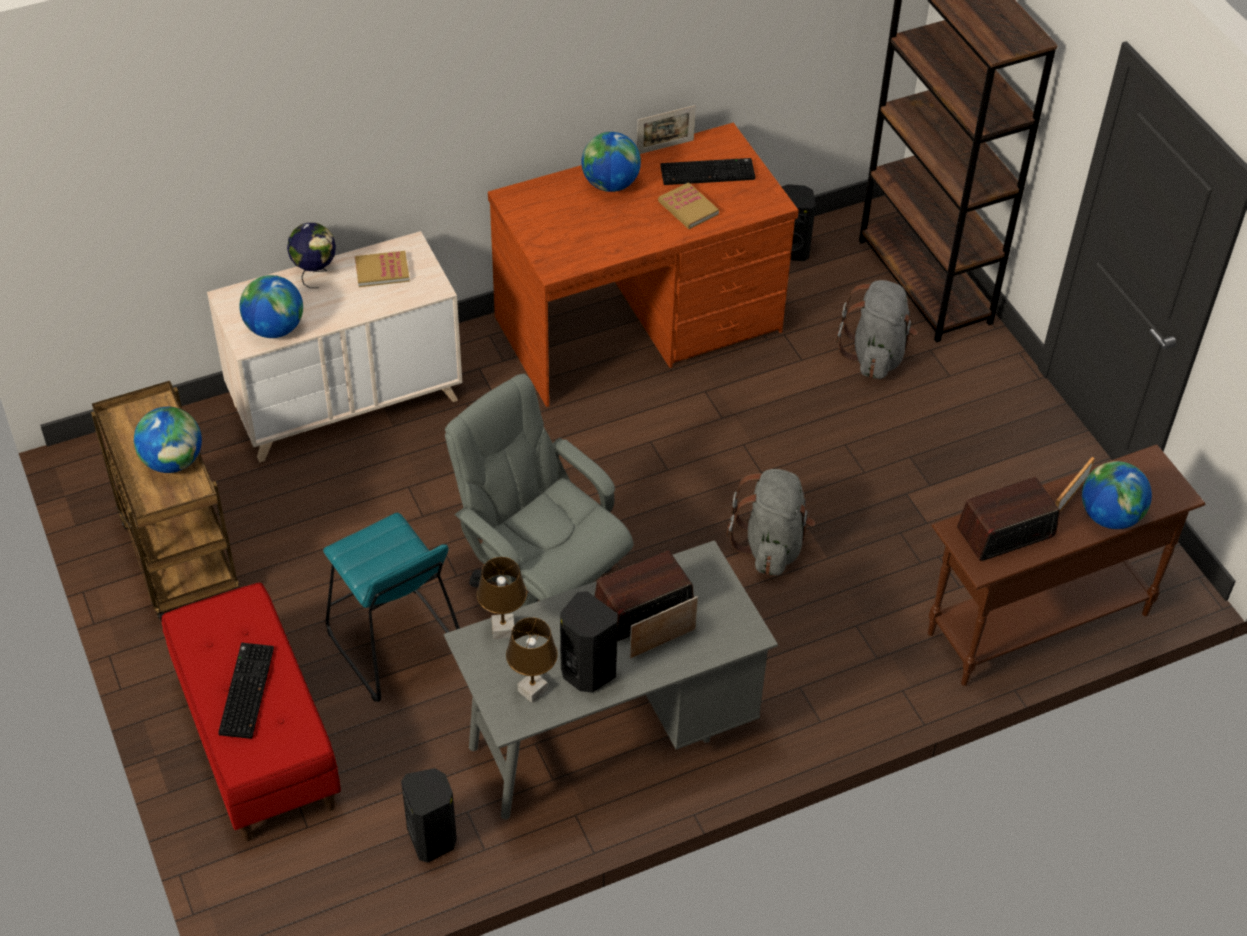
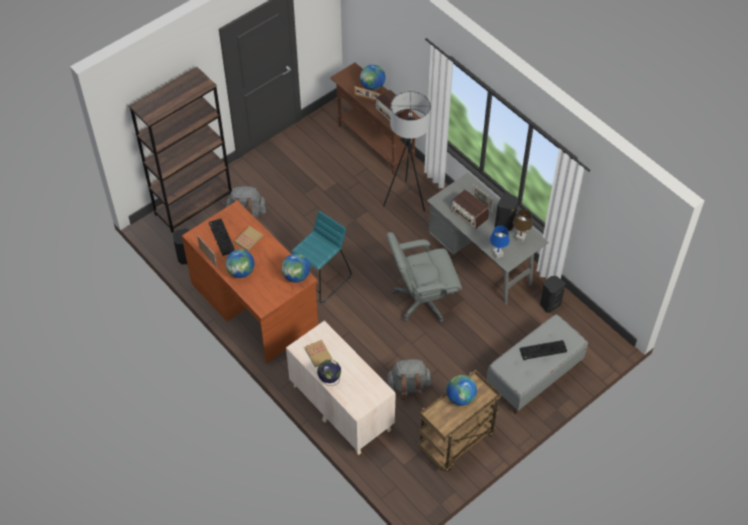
camera: 105 degrees left, 5 degrees up
red bench [162,582,341,841] -> grey bench [486,314,588,414]
globe [239,275,303,338] -> globe moved to [281,254,310,283]
turquoise stool [323,513,460,702] -> turquoise stool moved to [292,211,352,303]
grey office chair [445,373,633,607] -> grey office chair turned 45 degrees clockwise [386,232,462,323]
brown table lamp [477,557,527,639] -> blue table lamp [490,226,510,259]
grey backpack [727,469,815,575] -> grey backpack moved to [386,359,432,400]
none -> grey floor lamp [383,91,431,225]

